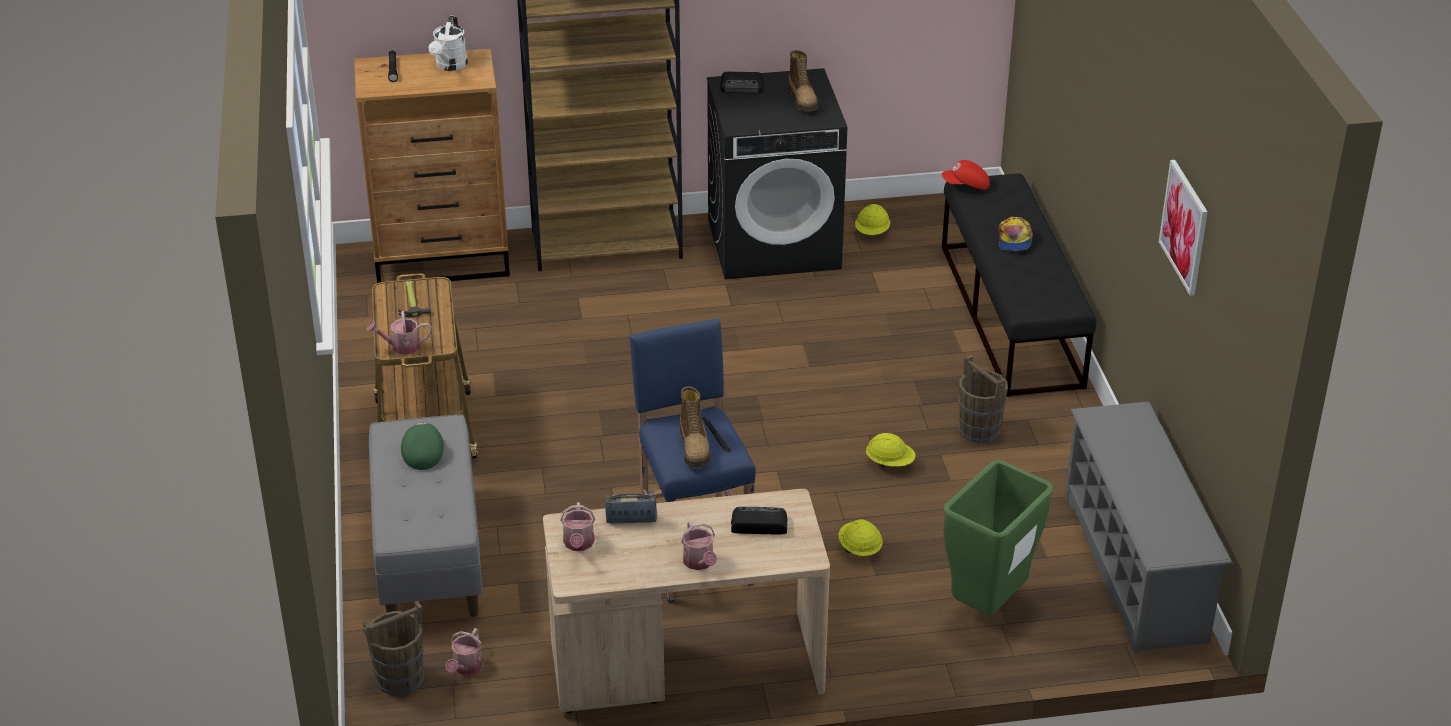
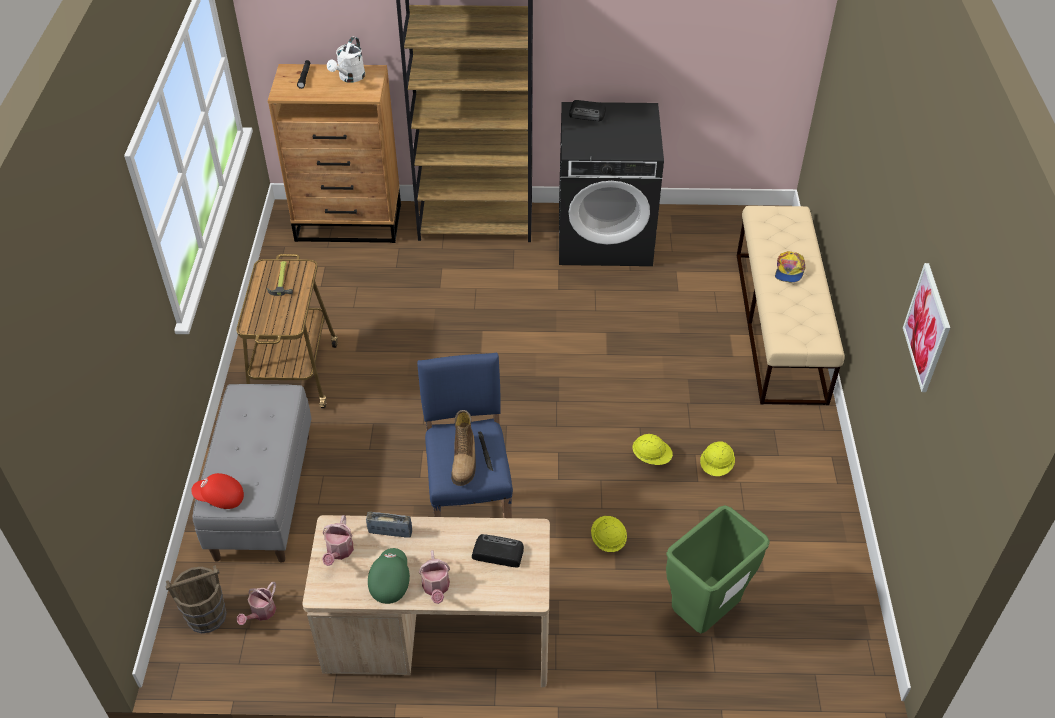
camera: 10 degrees right, 10 degrees up
watering can [366,311,432,355] -> none
green cap [401,423,444,470] -> green cap moved to [368,548,410,604]
boot [788,50,818,111] -> none
yellow hard hat [855,204,890,235] -> yellow hard hat moved to [700,441,735,476]
red cap [942,160,989,189] -> red cap moved to [191,473,244,509]
black bench [942,174,1097,397] -> beige bench [737,206,845,405]
brown bucket [959,355,1008,443] -> none
grey shoe rack [1065,402,1232,654] -> none

